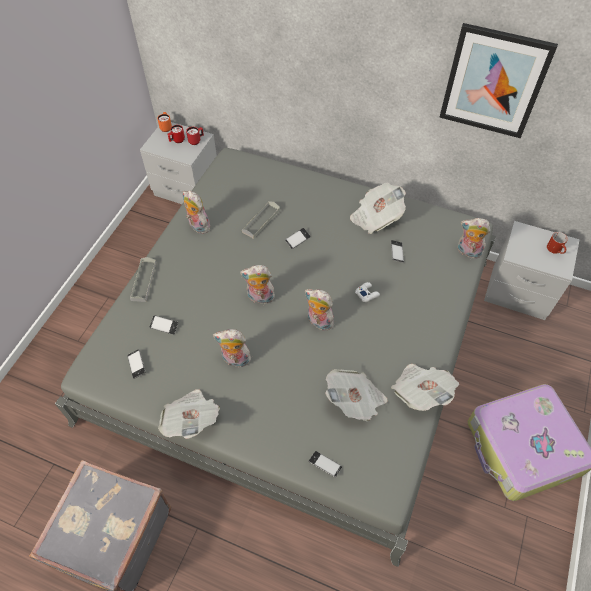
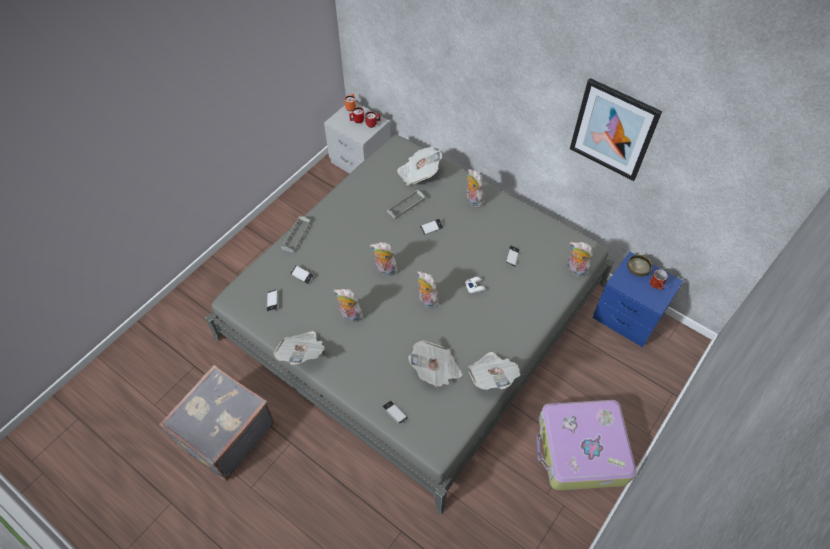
camera: 15 degrees right, 0 degrees up
plush toy [183,191,212,234] -> plush toy moved to [466,169,484,208]
newspaper [350,183,406,234] -> newspaper moved to [397,147,442,186]
grey nightstand [484,221,580,320] -> blue nightstand [592,252,683,347]
none -> bowl [627,255,652,276]

